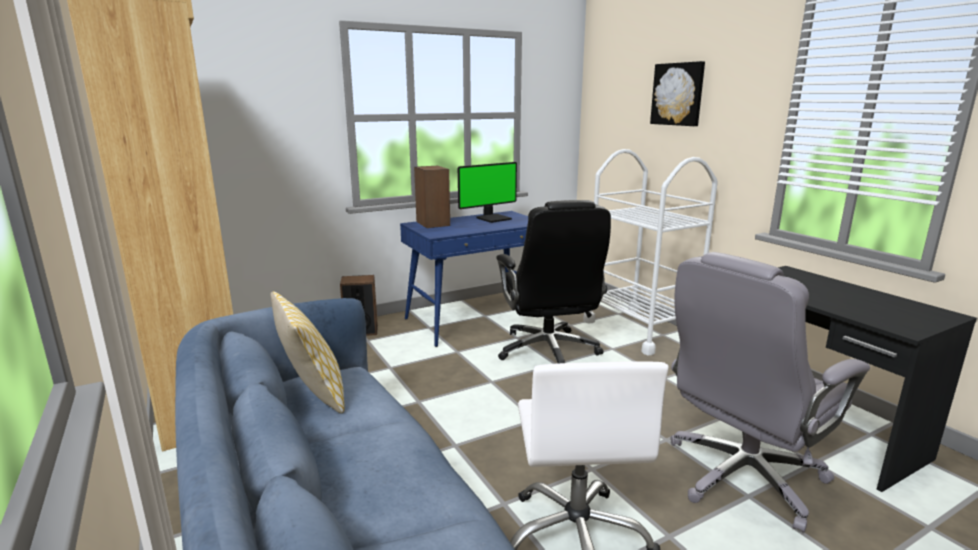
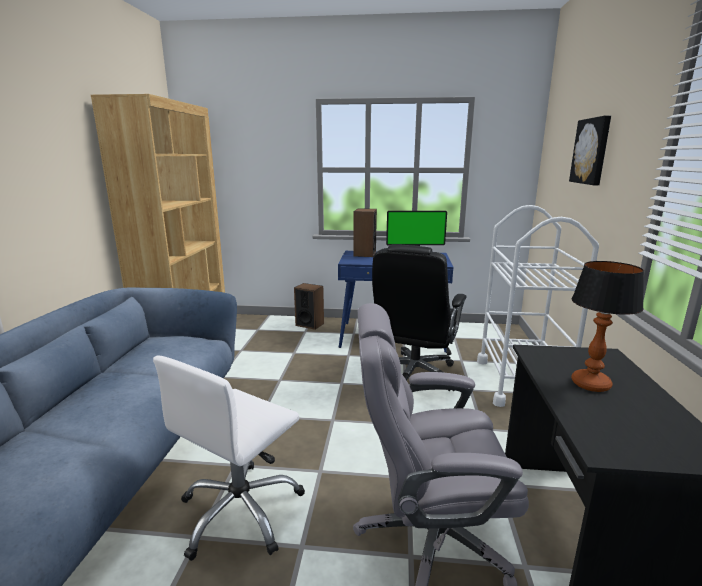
camera: 35 degrees right, 0 degrees up
pillow [271,291,345,413] -> none
none -> table lamp [571,261,644,392]

